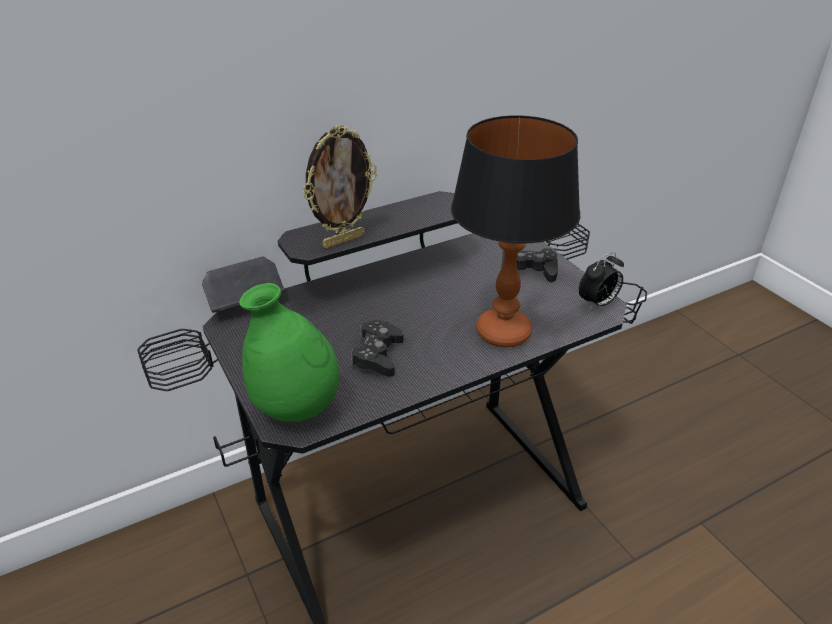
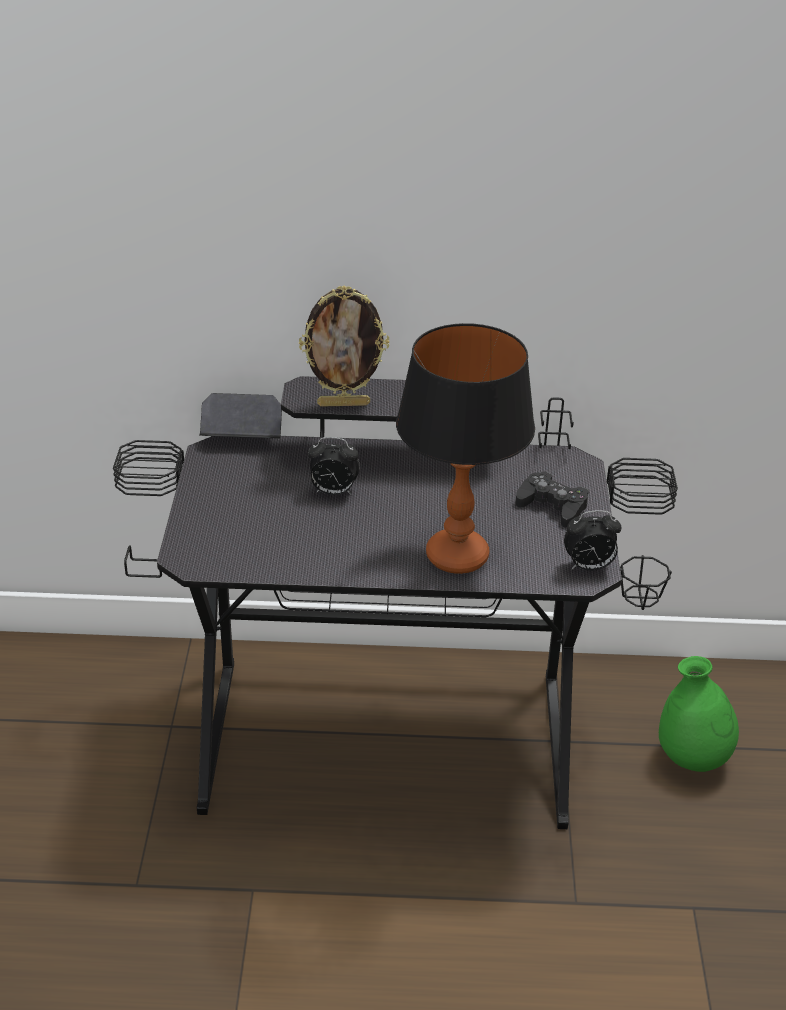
camera: 30 degrees right, 0 degrees up
green vase [239,283,339,422] -> green vase moved to [659,656,739,772]
black game controller [351,320,404,377] -> none
none -> alarm clock [308,437,360,495]

